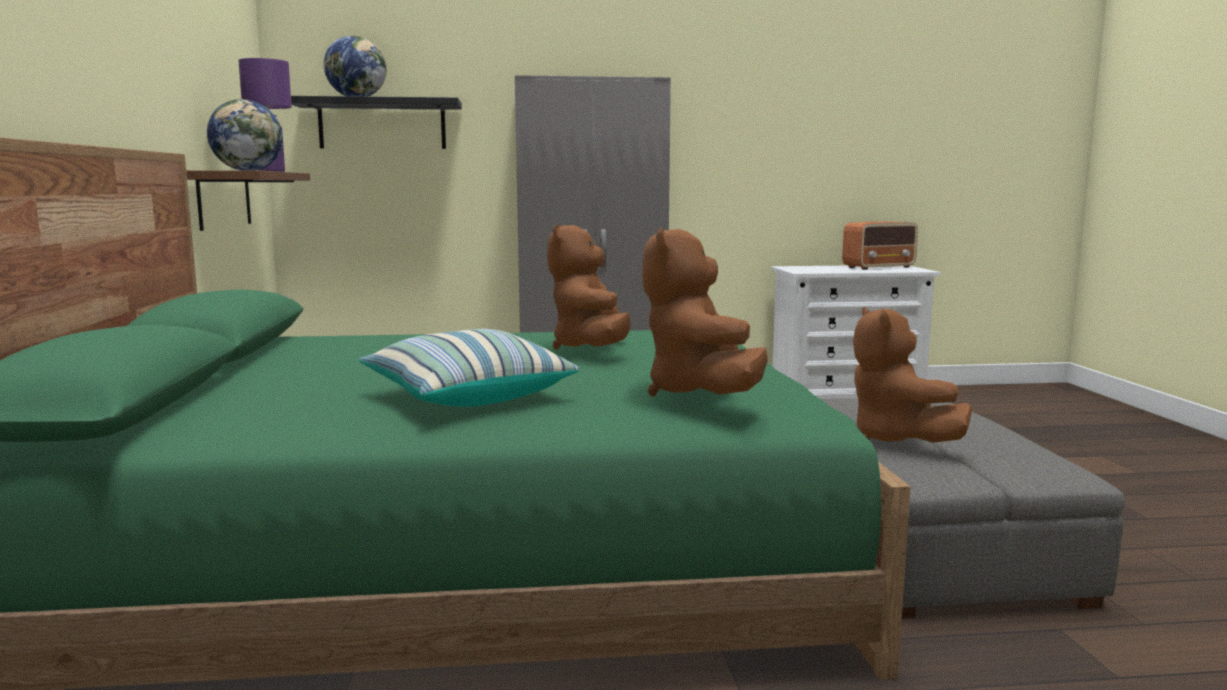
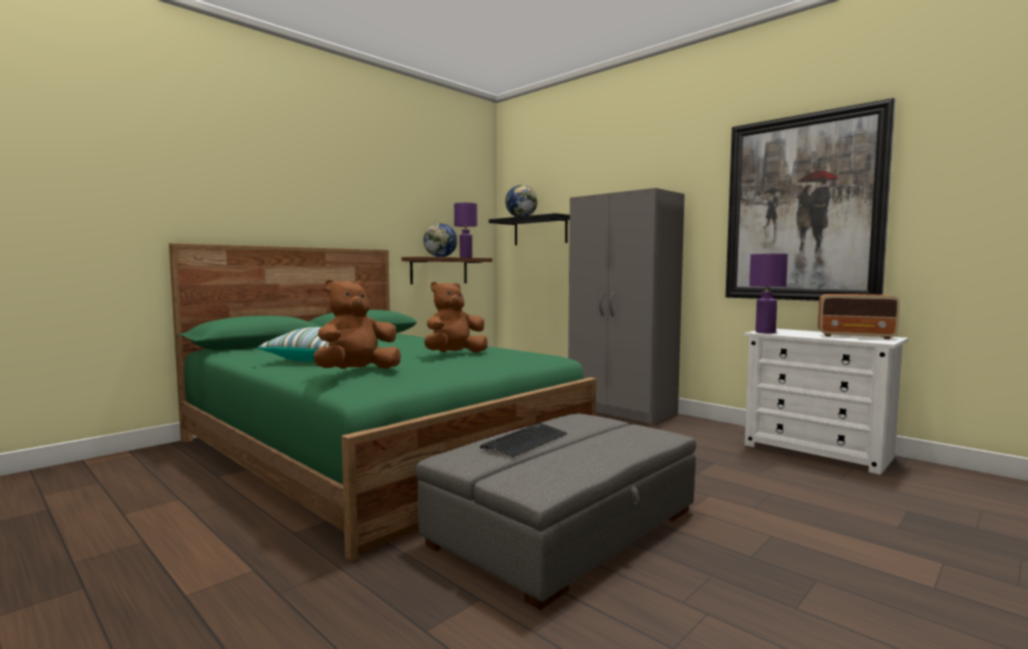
camera: 50 degrees right, 5 degrees down
brown plush toy [853,306,972,443] -> keyboard [480,423,567,457]
none -> picture [726,98,896,301]
none -> purple table lamp [749,254,788,333]

